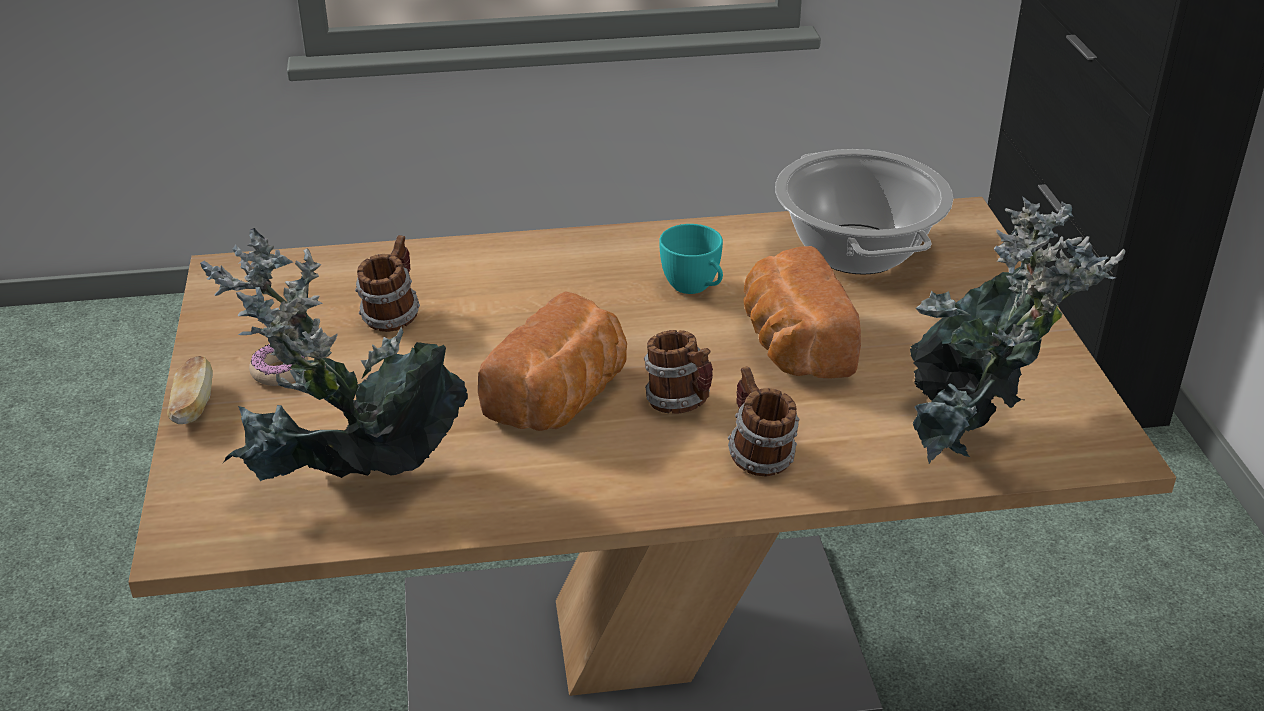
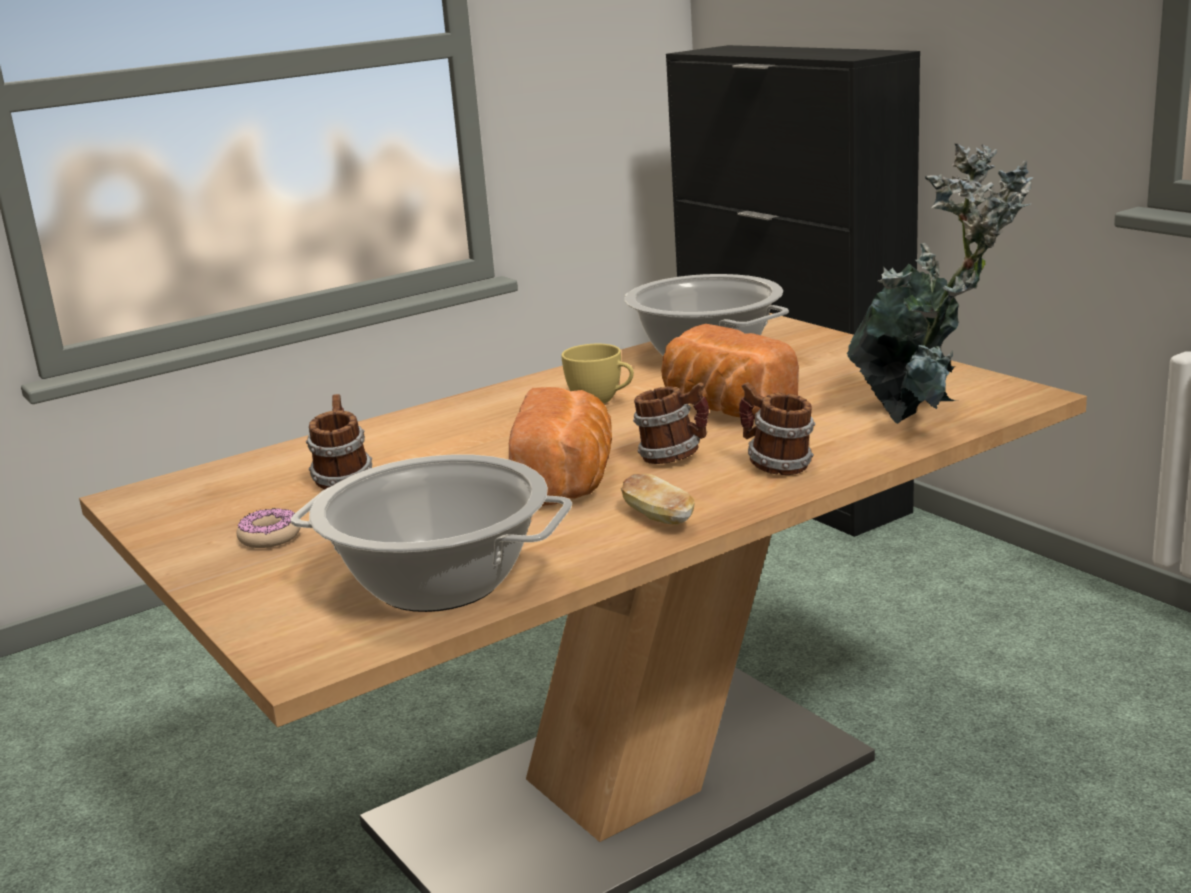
camera: 25 degrees left, 15 degrees down
bread [167,356,213,424] -> bread moved to [621,474,694,525]
potted plant [200,228,468,481] -> cooking pot [291,454,572,612]
turquoise cup [659,224,723,294] -> yellow cup [561,344,634,404]

